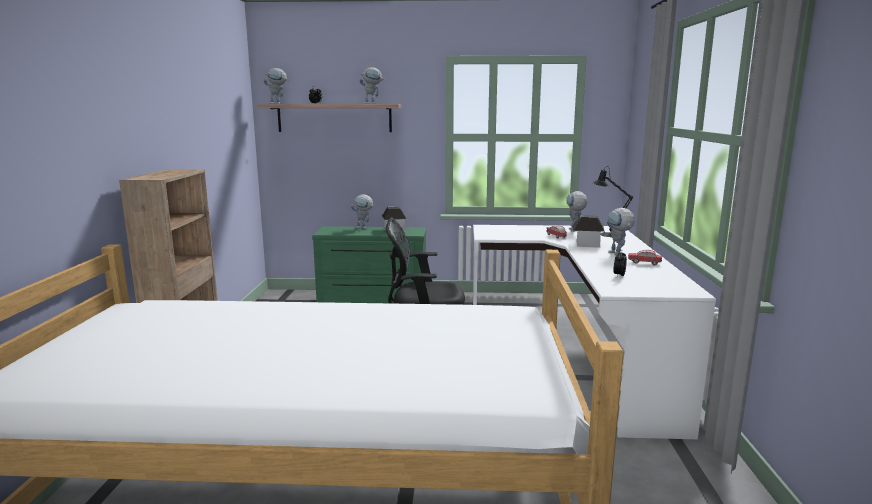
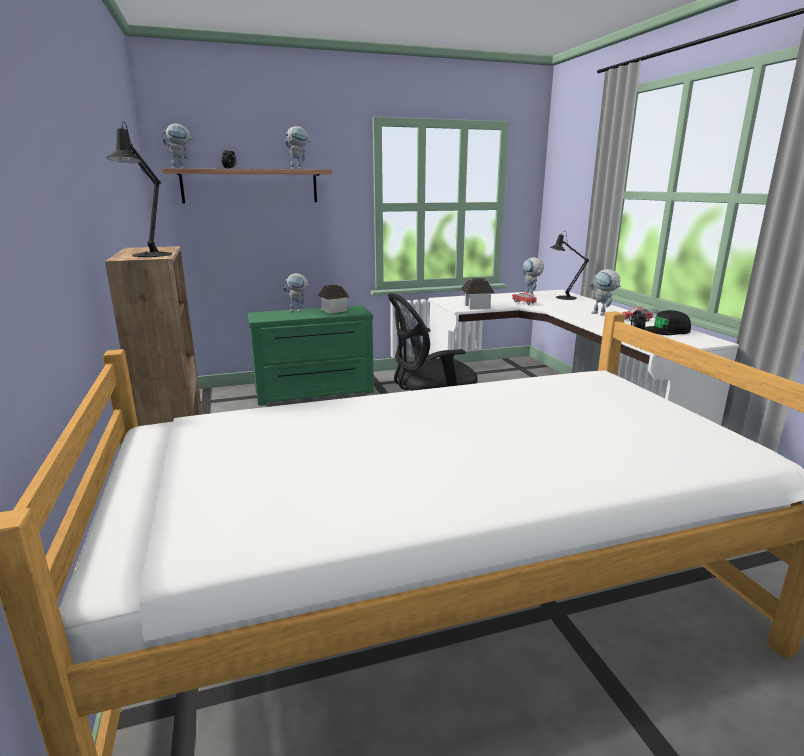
camera: 20 degrees left, 5 degrees up
toy house [573,215,605,248] -> toy house moved to [461,278,495,310]
none -> black table lamp [106,121,172,257]
none -> black cap [645,310,691,335]

